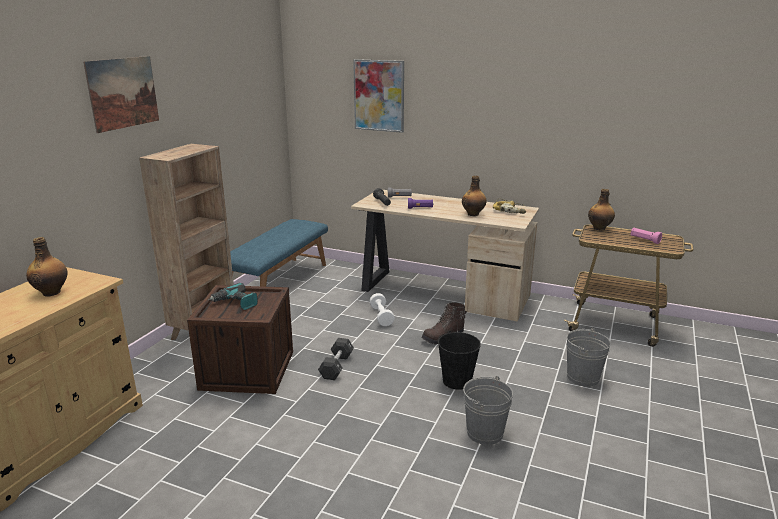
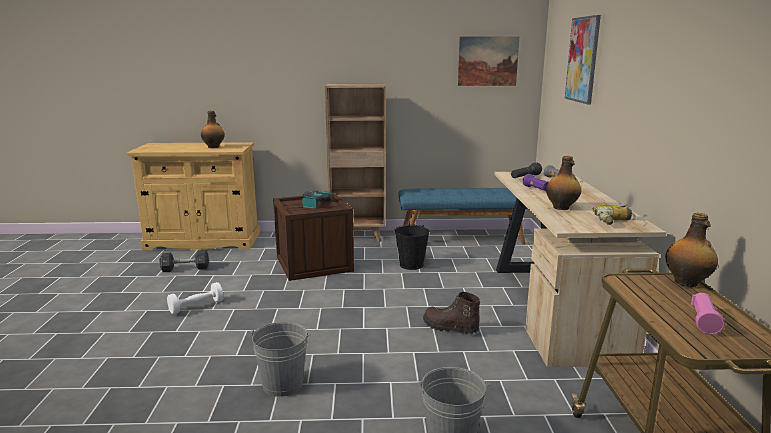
camera: 65 degrees right, 5 degrees down
picture [83,56,159,133] -> picture moved to [458,36,519,86]
black dumbbell [318,338,354,380] -> black dumbbell moved to [160,250,209,272]
white dumbbell [370,293,395,326] -> white dumbbell moved to [167,282,224,315]
black bucket [437,331,481,390] -> black bucket moved to [395,225,429,270]

